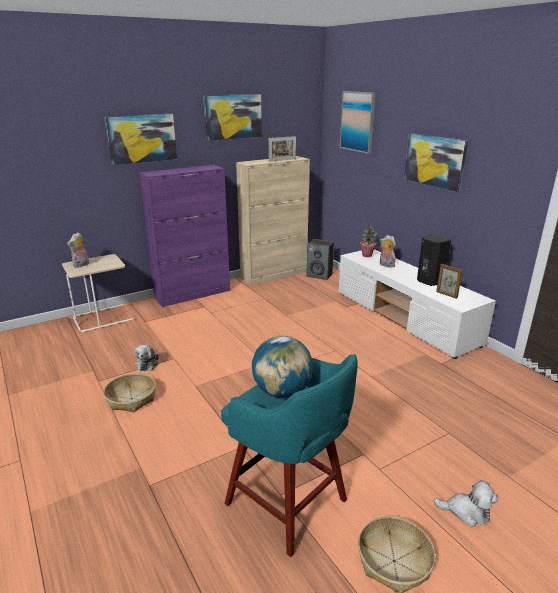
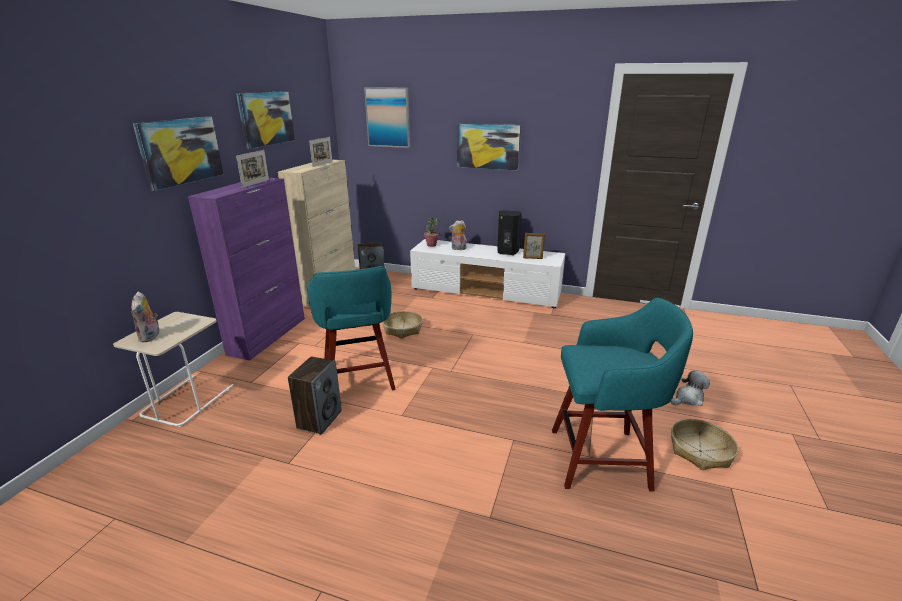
camera: 40 degrees left, 0 degrees up
basket [104,373,156,412] -> basket moved to [382,311,423,339]
plush toy [134,345,159,371] -> speaker [288,356,342,435]
globe [252,336,313,398] -> none
none -> picture frame [236,150,269,188]
none -> turquoise stool [308,266,396,391]

